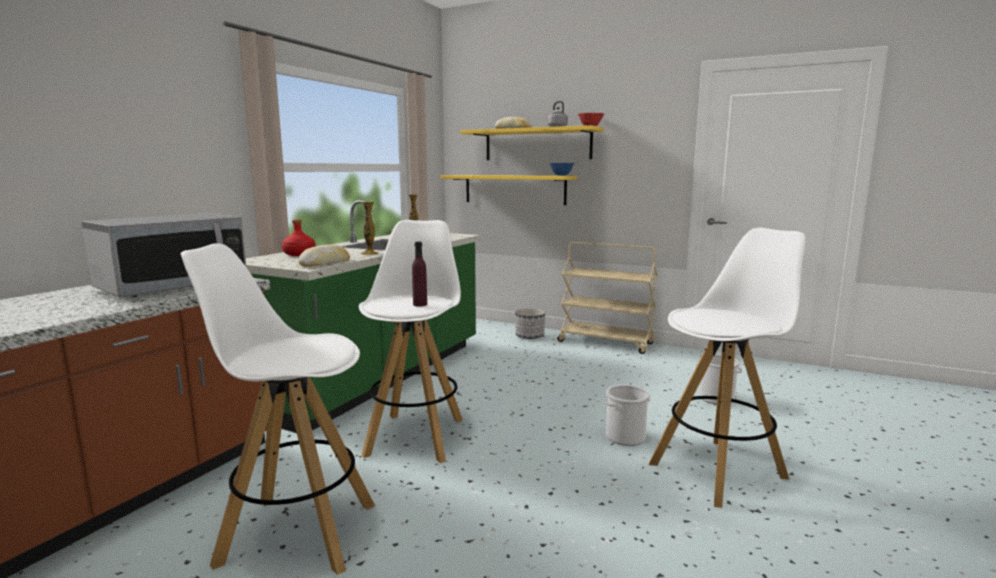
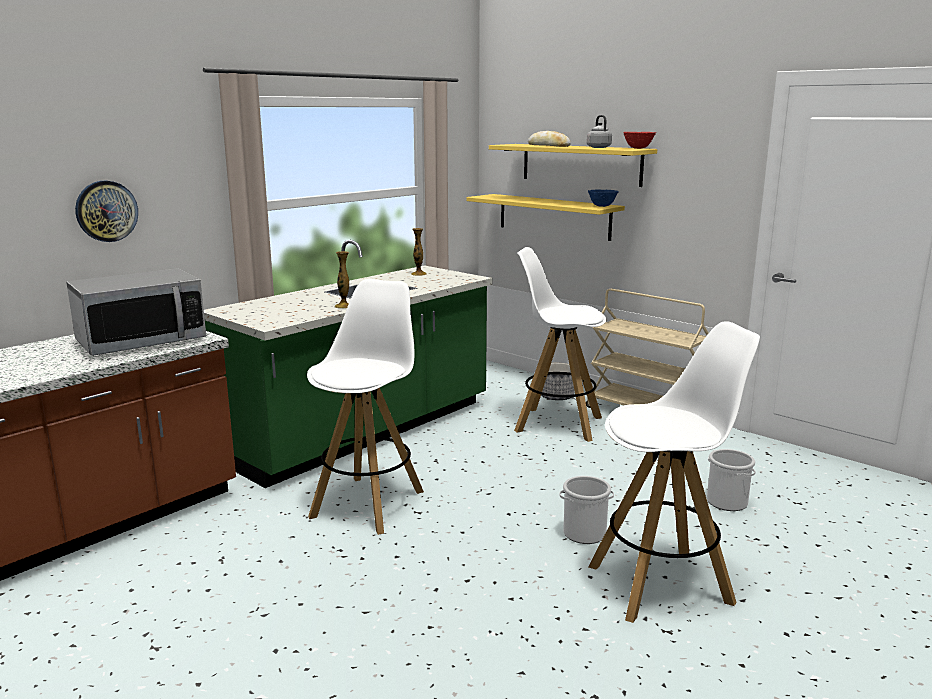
camera: 15 degrees right, 5 degrees up
white stool [180,243,375,575] -> white stool moved to [514,247,606,442]
red bottle [282,219,316,256] -> none
bread [298,244,350,267] -> none
purple bottle [412,242,427,307] -> none
none -> wall clock [75,181,138,242]

